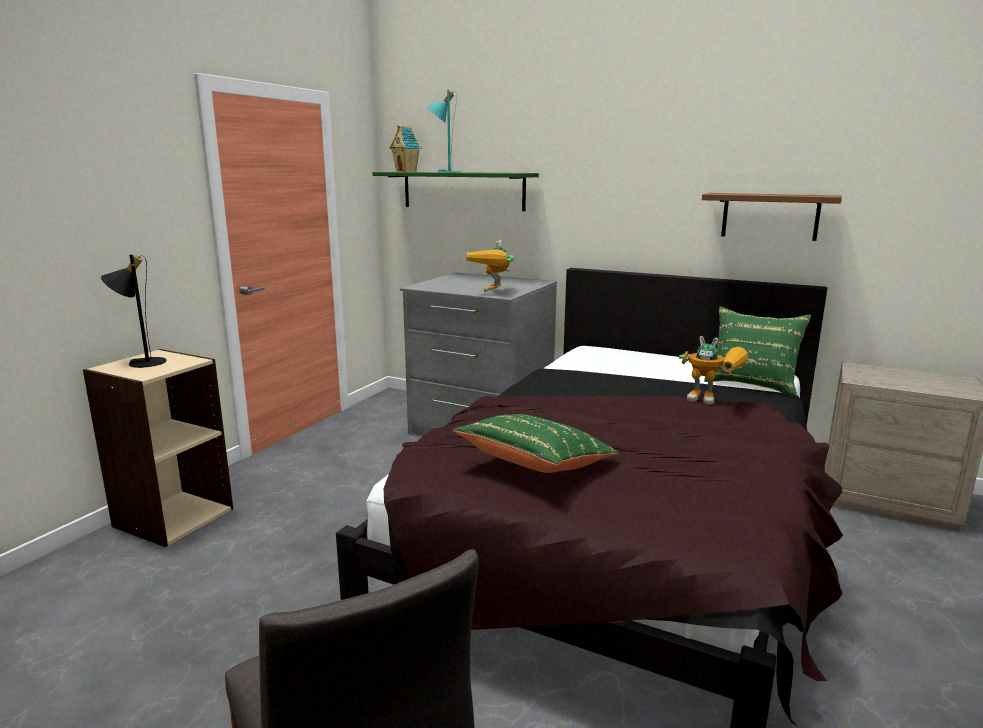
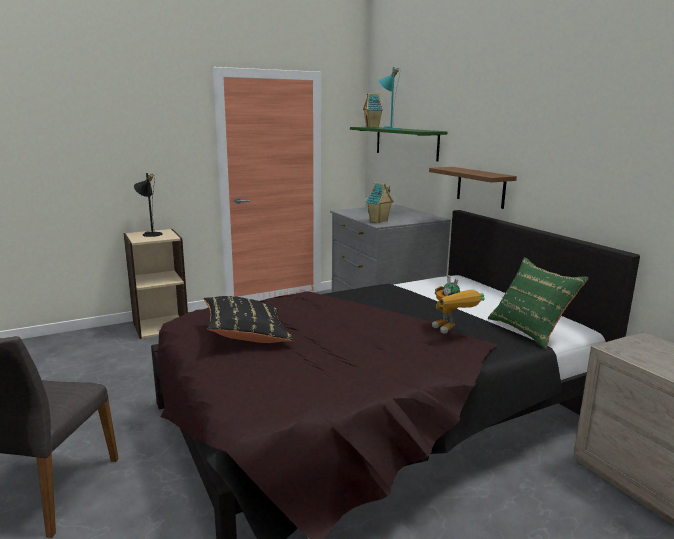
camera: 35 degrees right, 0 degrees up
green pillow [453,414,619,473] -> black pillow [204,296,295,343]
toy robot [466,240,515,292] -> toy house [365,182,394,223]
brown shelf [702,193,842,241] -> brown shelf moved to [429,167,517,209]

